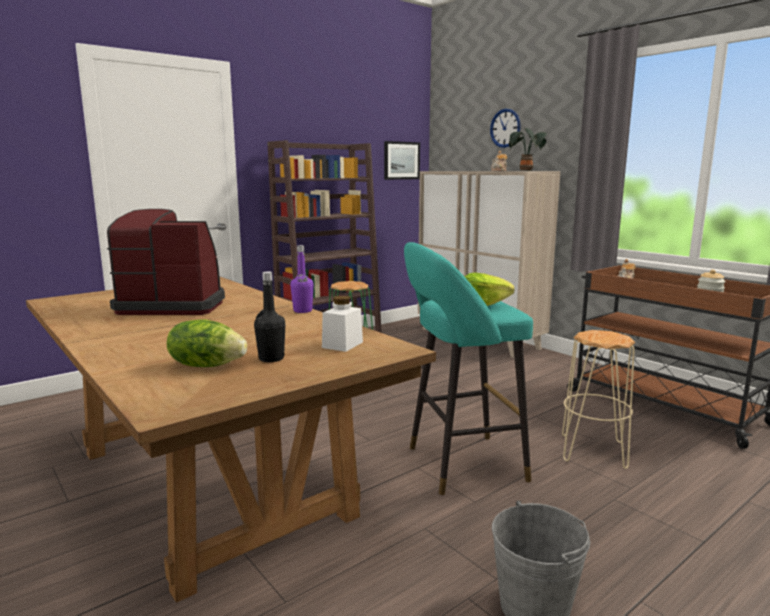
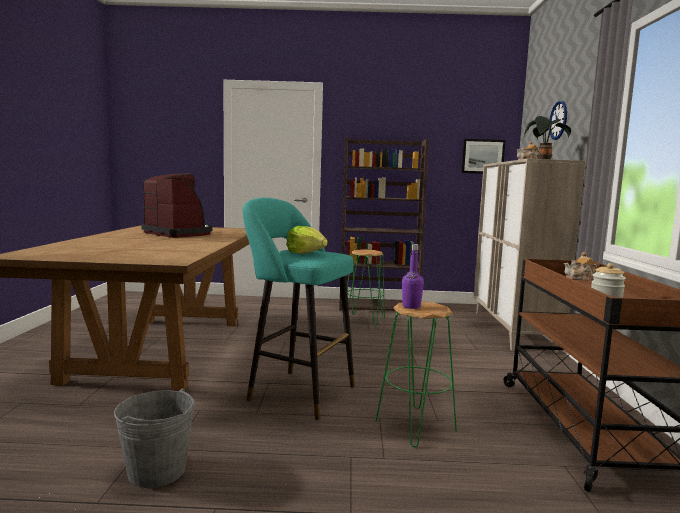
camera: 40 degrees right, 5 degrees down
lettuce [167,319,247,367] -> none
black bottle [254,271,285,362] -> none
purple bottle [290,245,314,313] -> purple bottle moved to [402,244,424,309]
white jar [322,296,363,352] -> none
beige stool [562,330,635,469] -> green stool [376,301,457,447]

